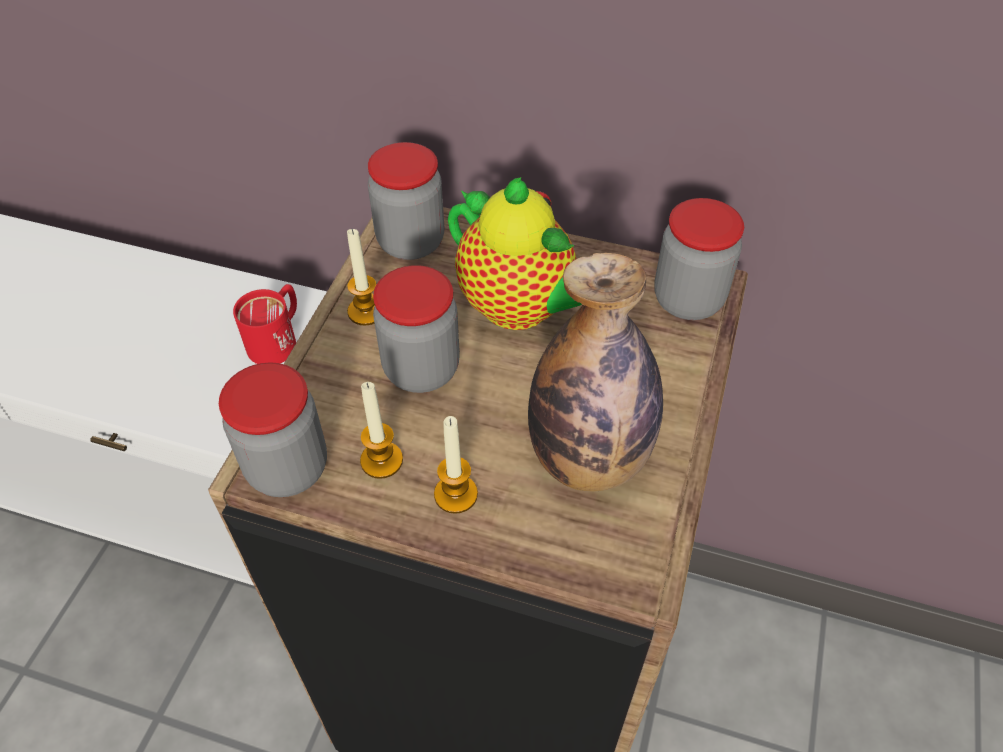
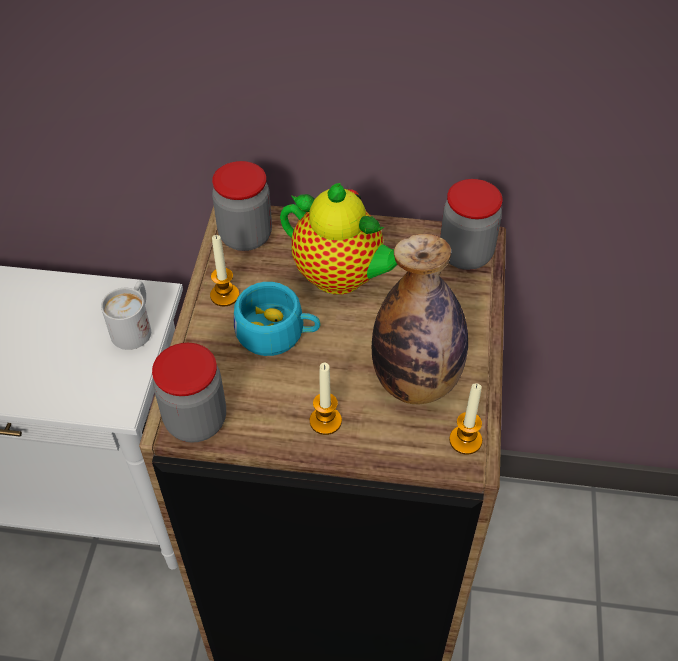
camera: 10 degrees left, 0 degrees up
red mug [233,284,297,364] -> white mug [101,281,151,350]
candle [360,382,403,479] -> candle moved to [449,383,482,455]
jar [373,265,460,393] -> turquoise cup [234,282,321,356]

